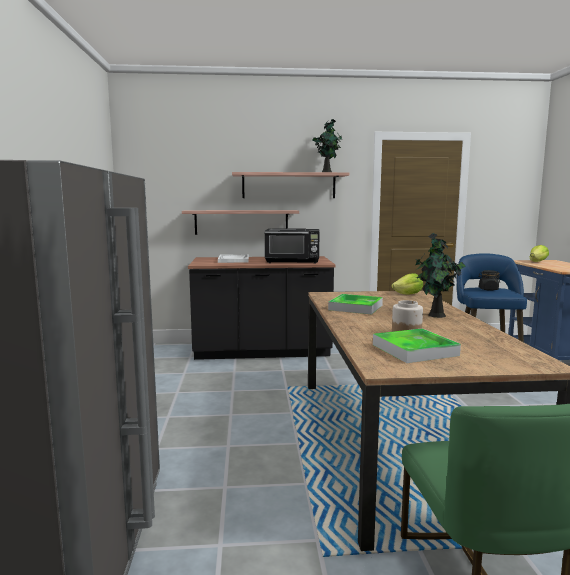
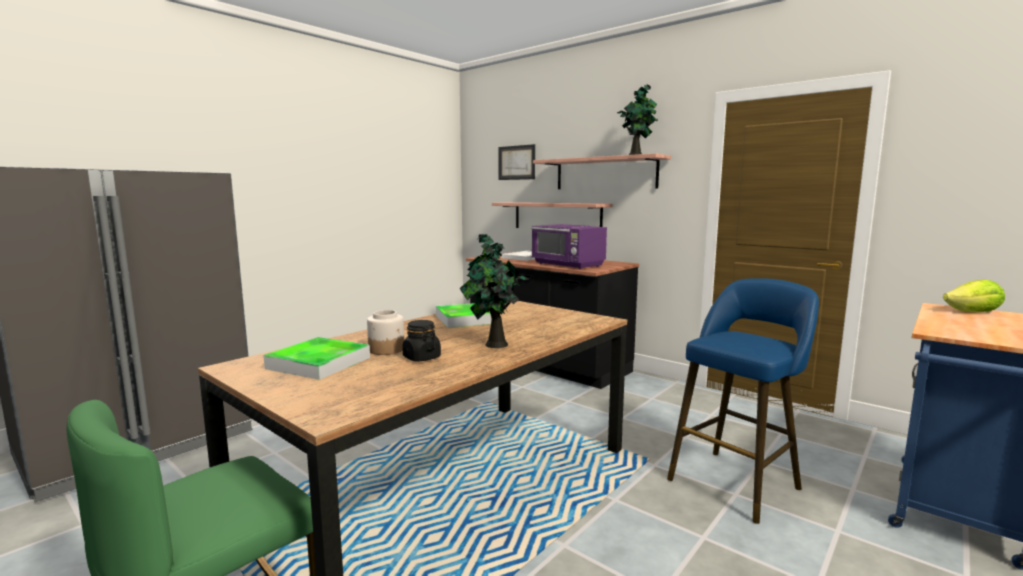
camera: 45 degrees right, 0 degrees up
black microwave [264,228,320,264] -> purple microwave [531,224,607,269]
lettuce [391,273,423,295] -> none
black jar [478,270,500,291] -> black jar moved to [402,320,441,362]
none -> picture [499,144,535,180]

